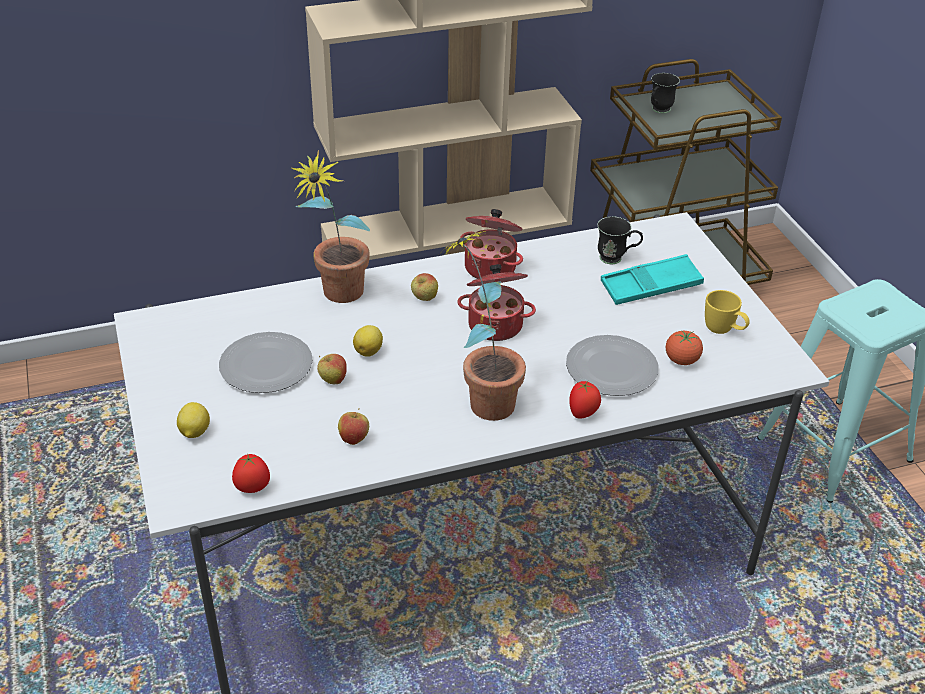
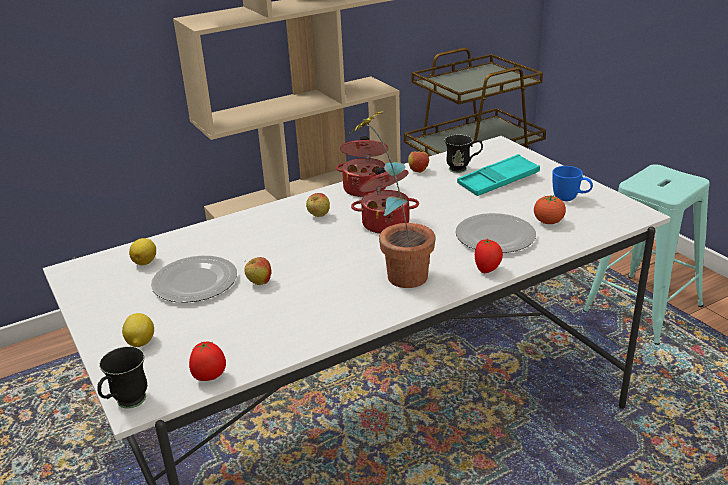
camera: 10 degrees left, 10 degrees down
potted plant [291,150,370,303] -> none
apple [338,408,369,445] -> apple moved to [408,148,429,173]
lemon [353,325,383,357] -> lemon moved to [129,238,156,265]
black mug [651,73,680,114] -> black mug moved to [97,346,147,408]
yellow mug [705,290,750,334] -> blue mug [552,166,593,201]

